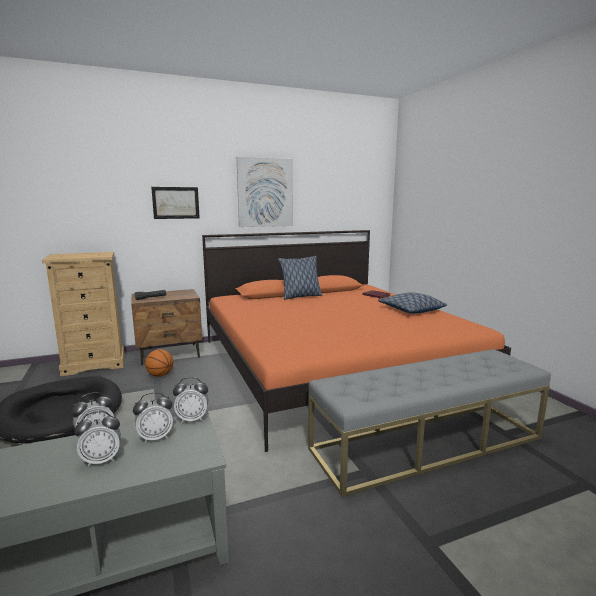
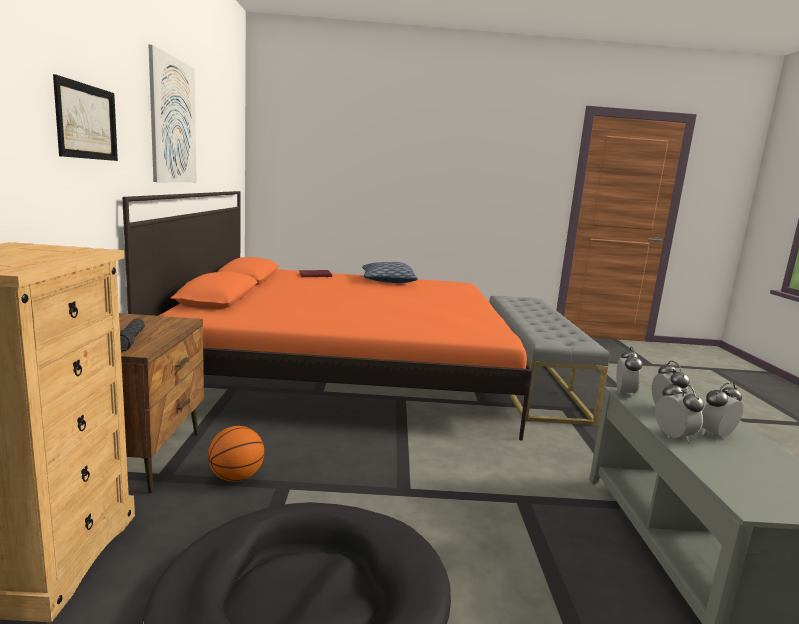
camera: 70 degrees left, 0 degrees up
alarm clock [74,411,121,467] -> alarm clock turned 120 degrees counterclockwise [702,382,743,439]
pillow [278,256,322,300] -> none

